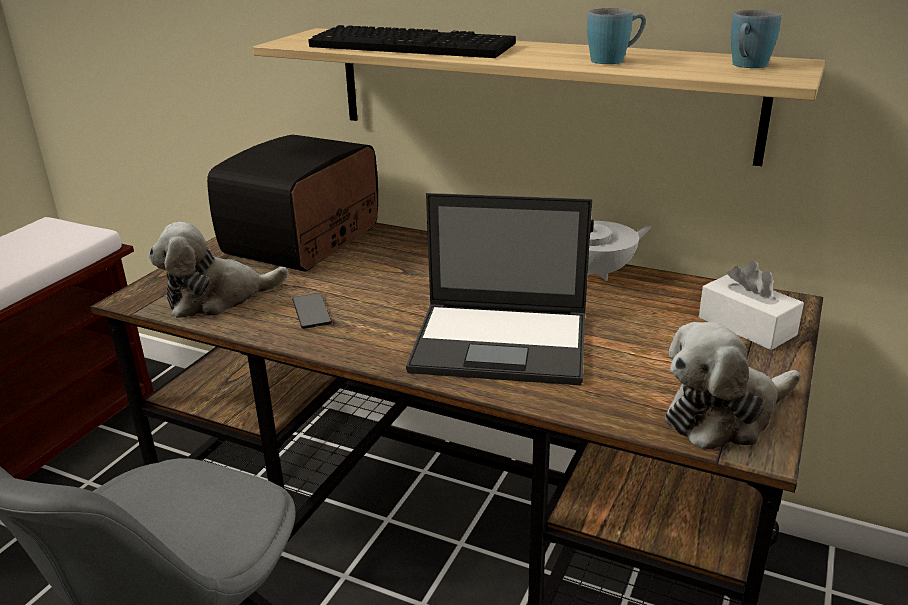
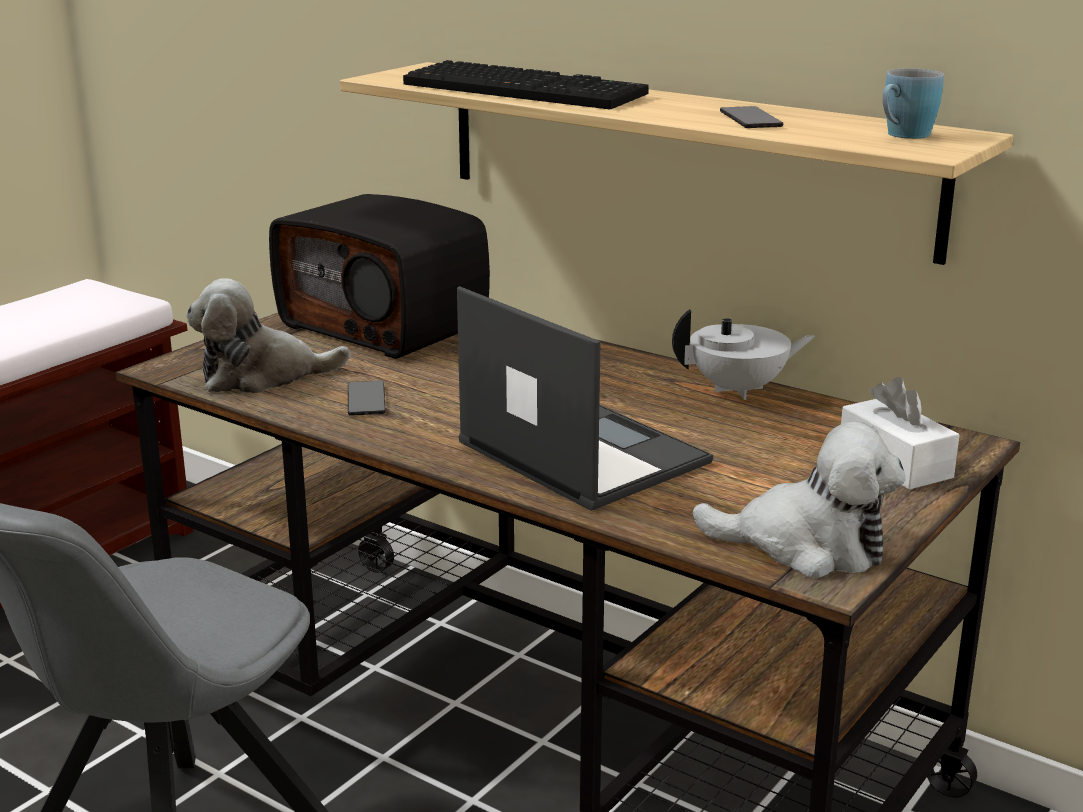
camera: 10 degrees right, 5 degrees down
radio [207,135,378,271] -> radio turned 90 degrees counterclockwise [269,194,490,359]
laptop [406,193,592,385] -> laptop turned 150 degrees counterclockwise [457,286,713,511]
blue mug [587,8,646,64] -> phone [720,106,783,128]
plush toy [665,322,800,450] -> plush toy turned 150 degrees counterclockwise [692,421,906,578]

